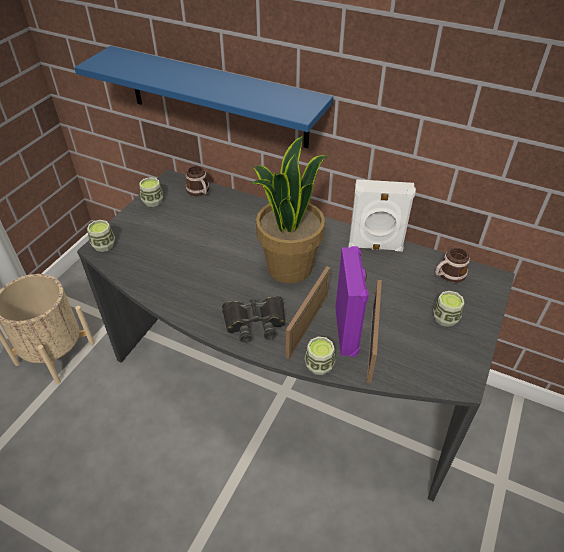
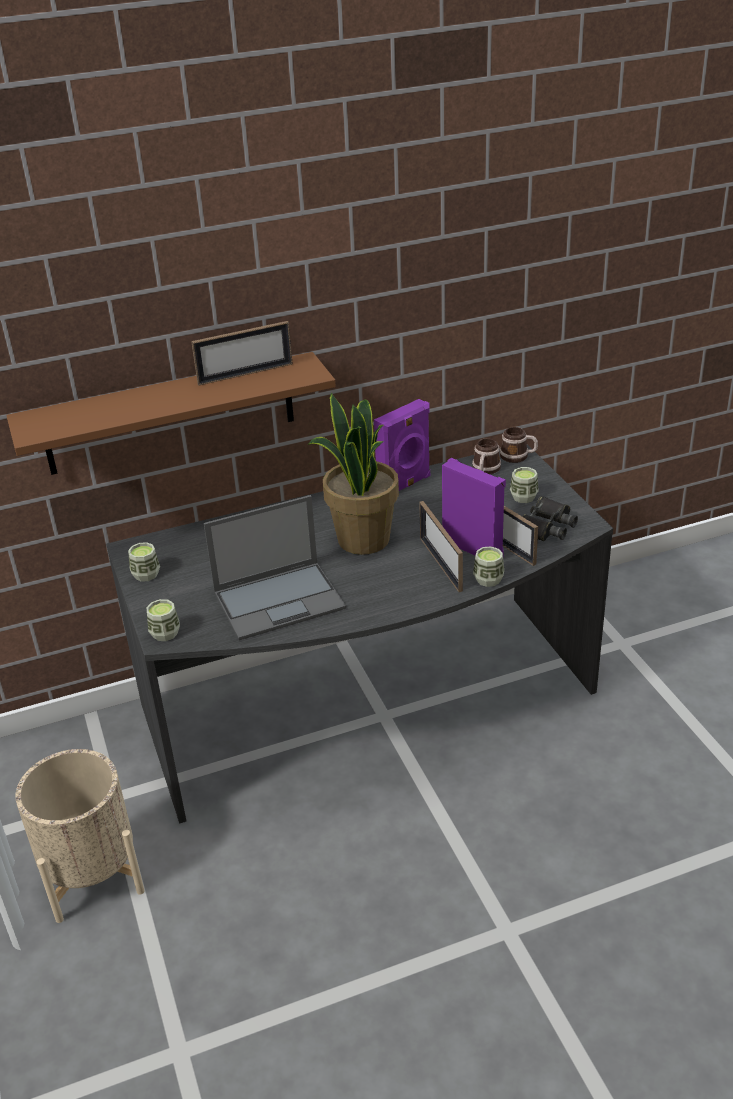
camera: 45 degrees left, 10 degrees down
blue shelf [74,46,333,148] -> brown shelf [6,352,336,475]
mug [186,166,209,196] -> mug moved to [500,427,538,463]
black binoculars [222,296,286,343] -> black binoculars moved to [523,496,578,541]
white speaker [348,179,416,252] -> purple speaker [374,399,430,491]
none -> picture frame [191,321,293,385]
none -> laptop [204,495,346,640]

